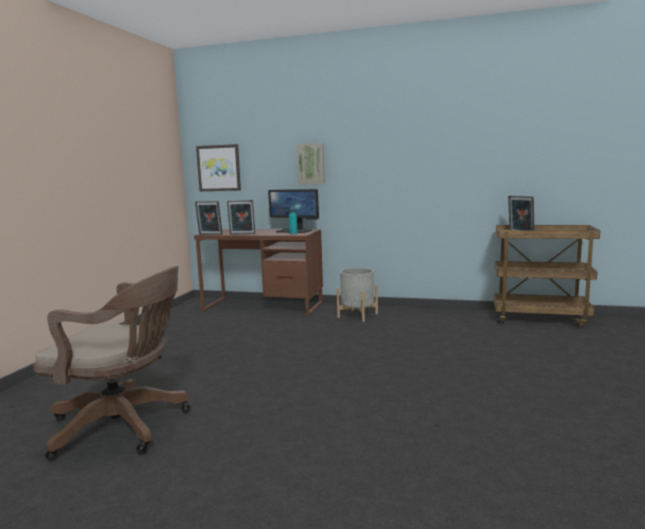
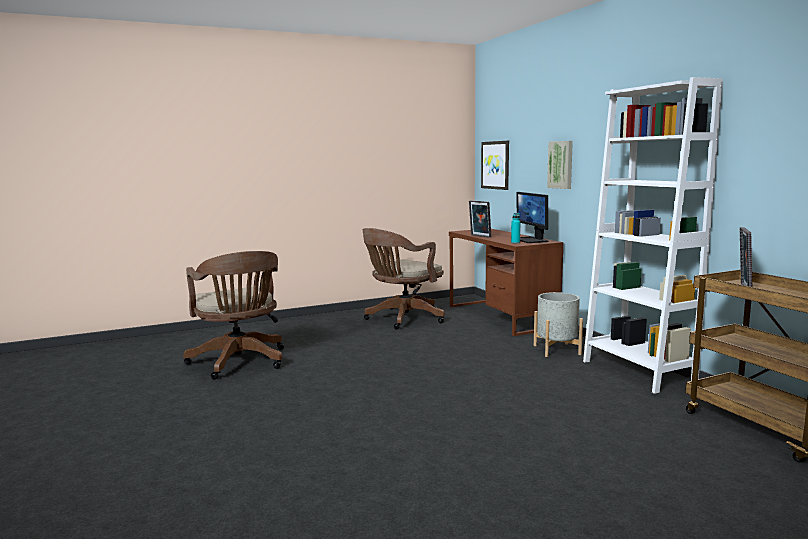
camera: 50 degrees right, 0 degrees up
picture frame [195,201,223,235] -> none
none -> brown office chair [363,228,445,330]
none -> white bookcase [583,77,723,394]

